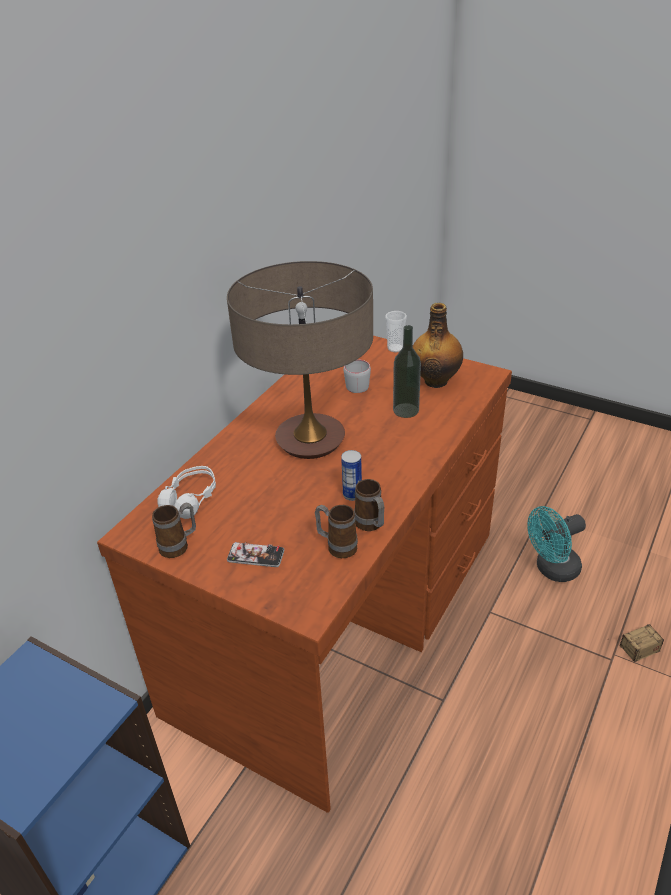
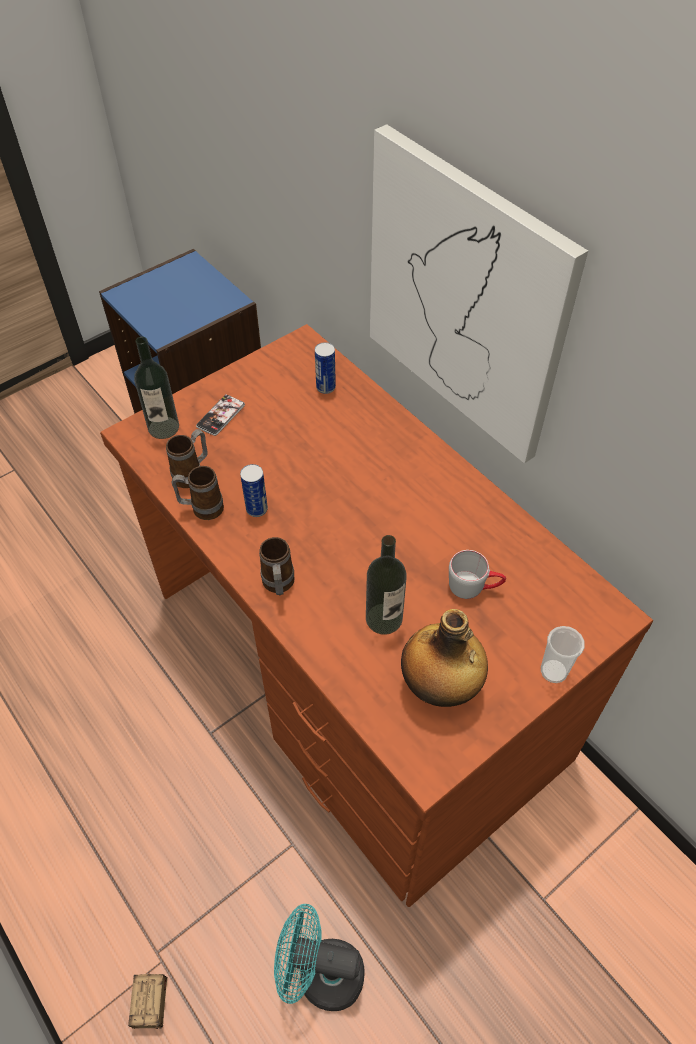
camera: 110 degrees right, 15 degrees up
mug [152,502,196,558] -> mug moved to [259,537,295,595]
white headphones [157,466,216,519] -> can [315,342,336,394]
table lamp [227,261,373,459] -> none
turquoise fan [527,506,586,582] -> turquoise fan turned 75 degrees counterclockwise [274,904,365,1011]
none -> bottle [134,336,179,439]
none -> picture [370,124,588,464]

